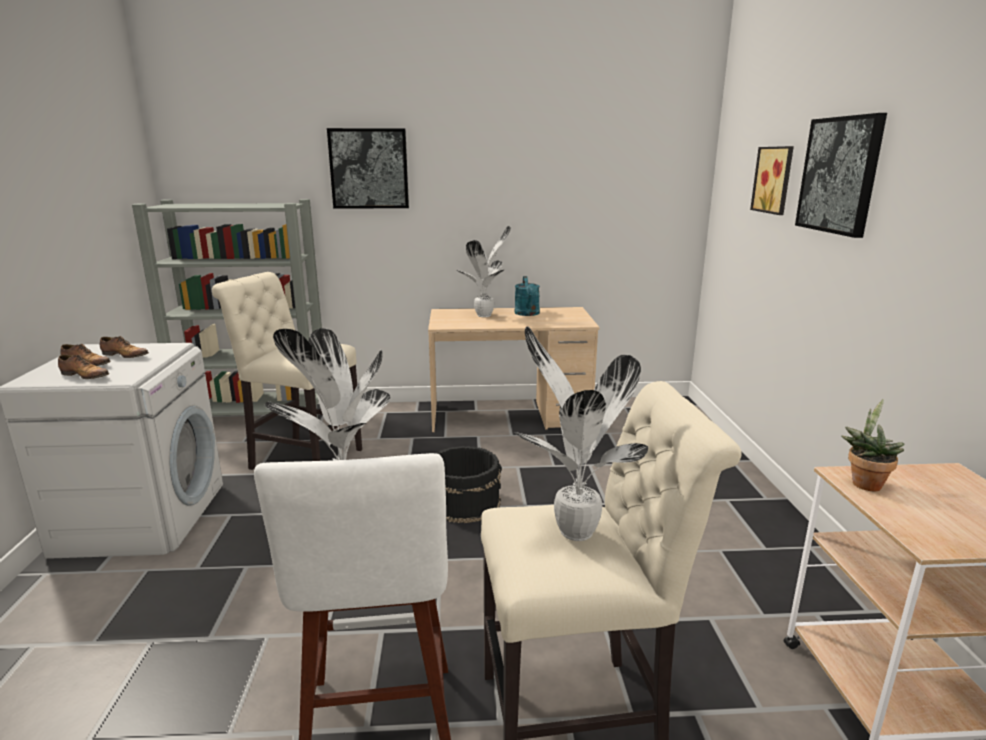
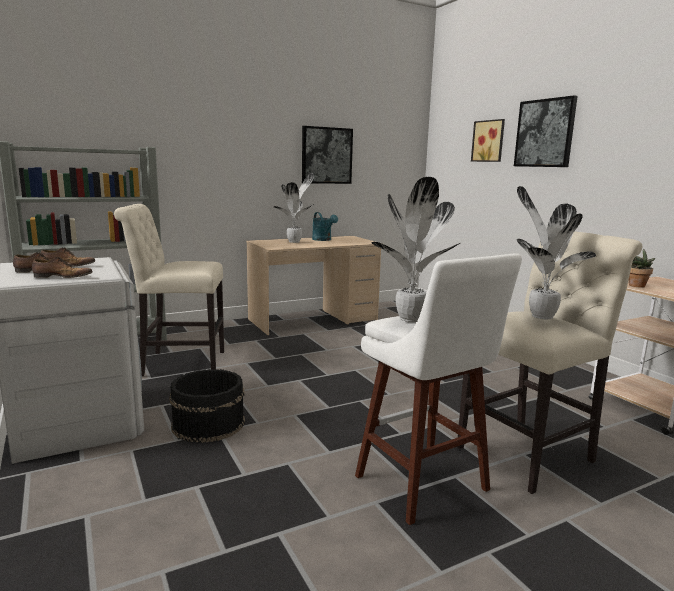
camera: 25 degrees left, 5 degrees down
picture [327,128,409,209] -> picture moved to [302,126,353,184]
black bucket [436,446,502,523] -> black bucket moved to [169,369,245,443]

